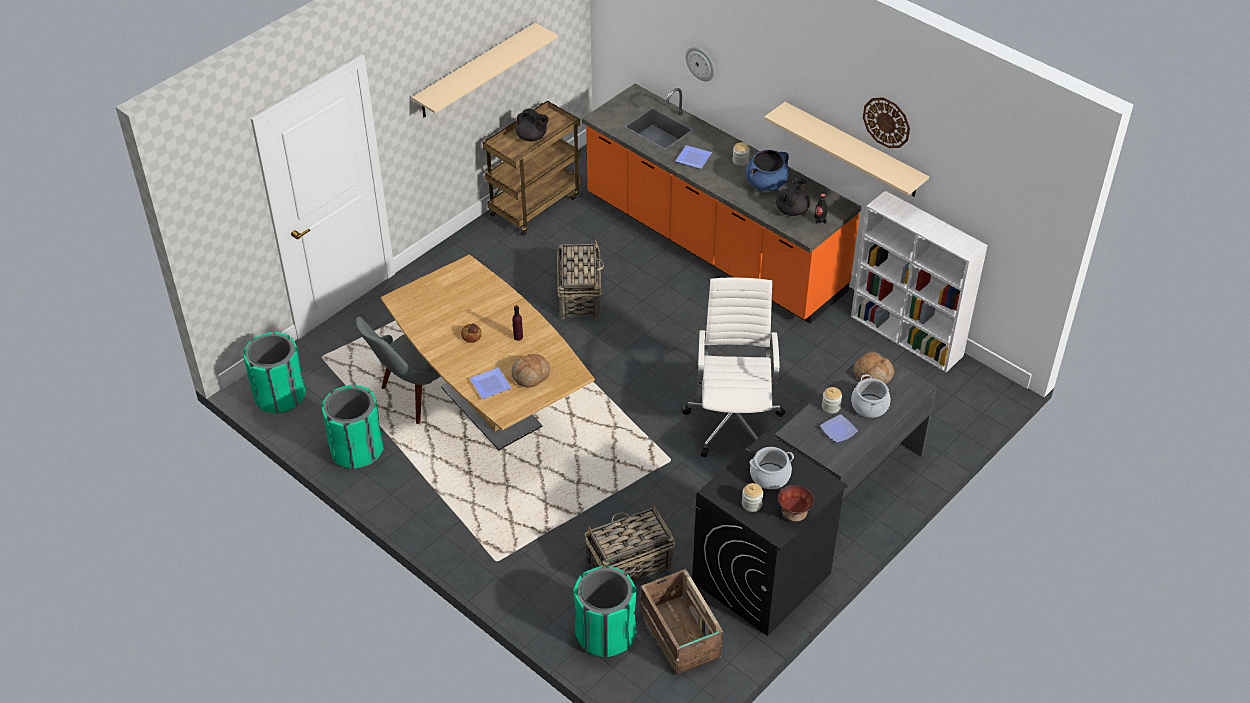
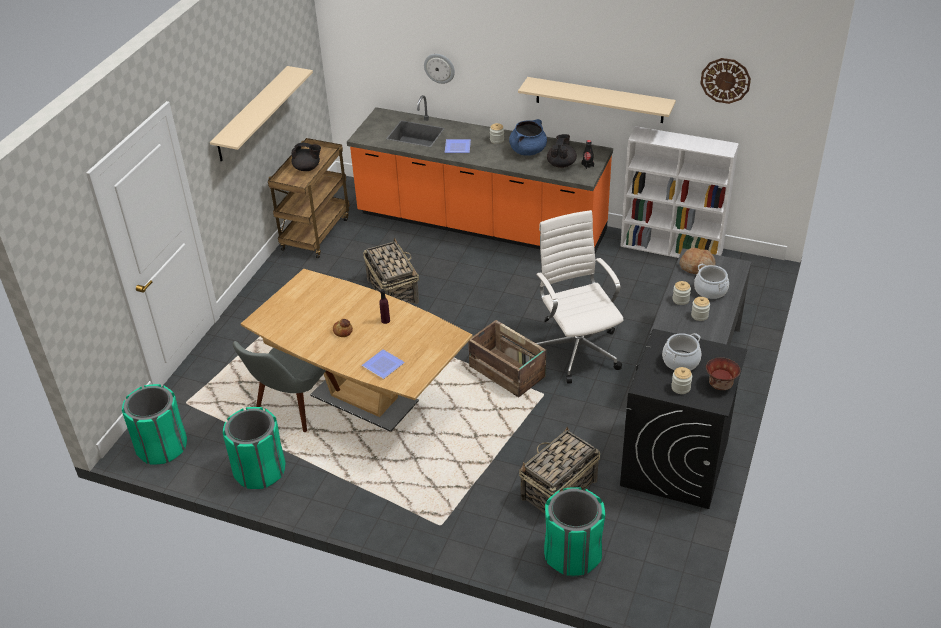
camera: 20 degrees left, 5 degrees down
bread [512,354,550,387] -> none
crate [640,569,723,675] -> crate moved to [468,320,546,397]
plate [820,414,858,443] -> jar [691,297,710,321]
wall clock [863,97,910,148] -> wall clock moved to [700,58,751,104]

